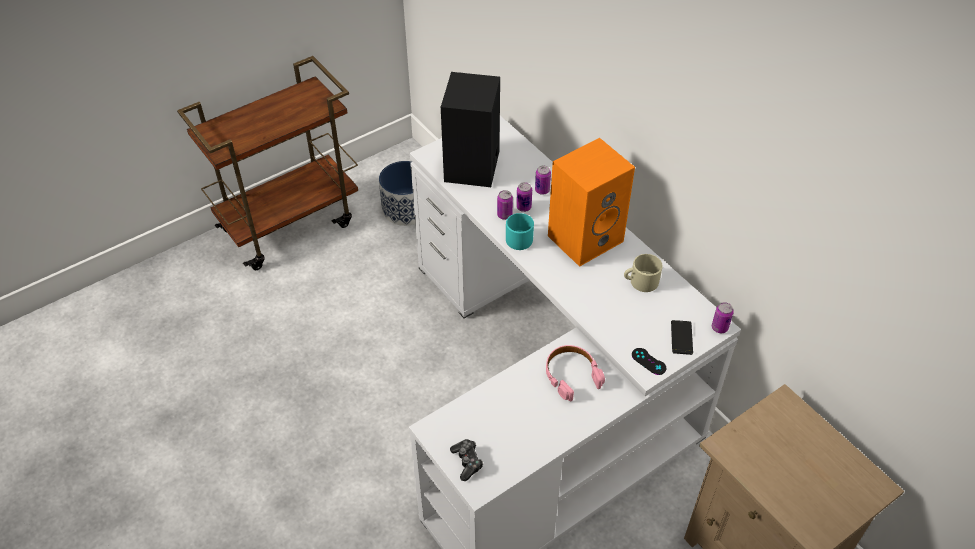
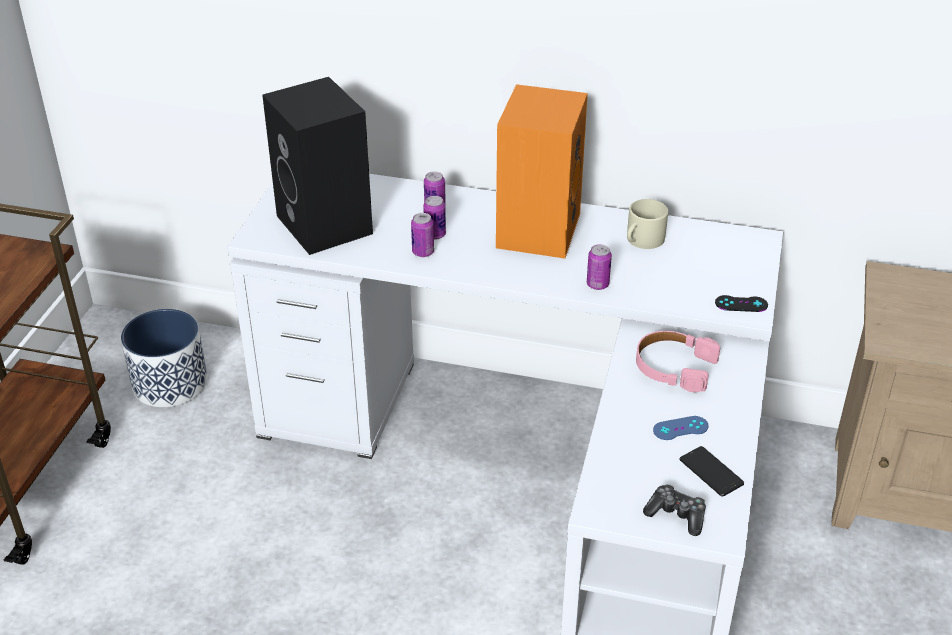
camera: 40 degrees left, 10 degrees down
turquoise mug [506,213,534,250] -> none
phone [671,320,693,355] -> phone moved to [680,446,744,497]
can [712,302,734,333] -> can moved to [587,244,612,290]
none -> blue game controller [653,416,709,440]

